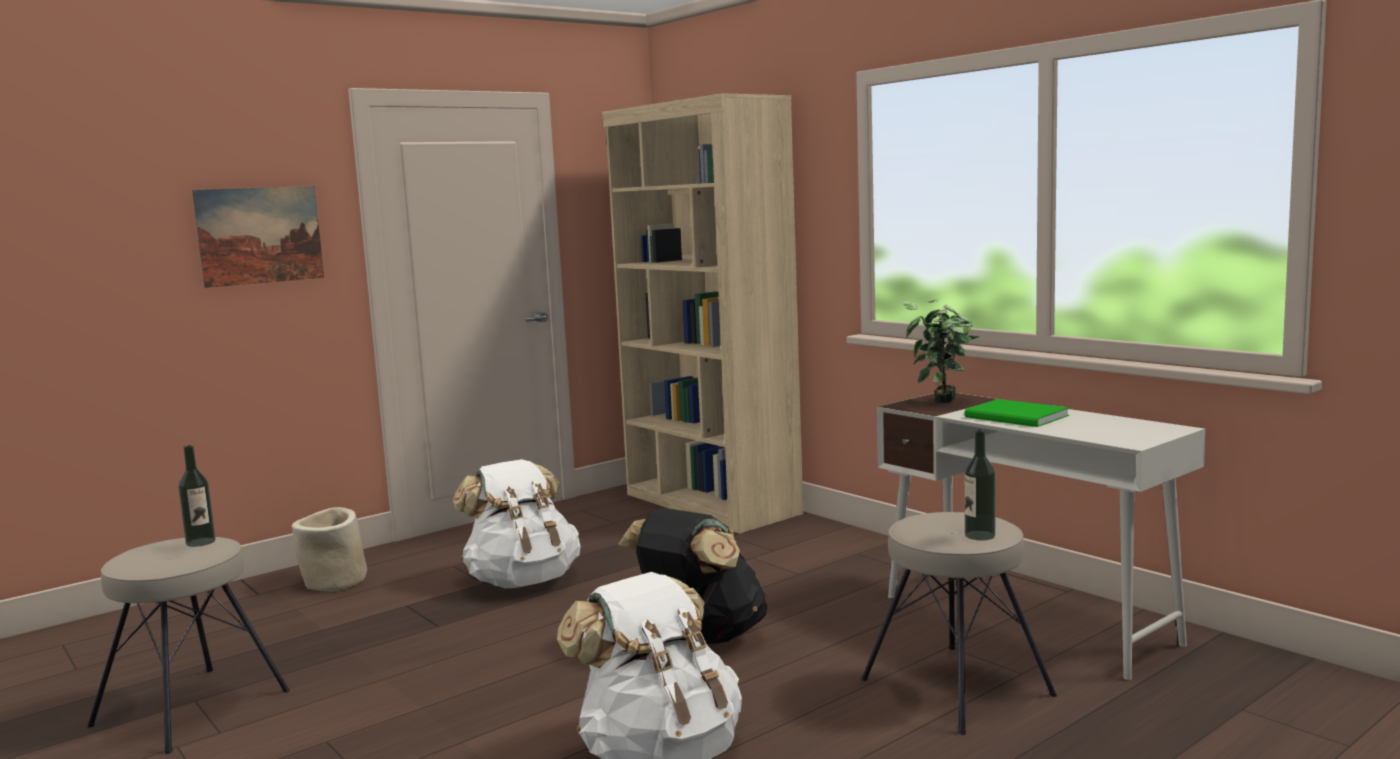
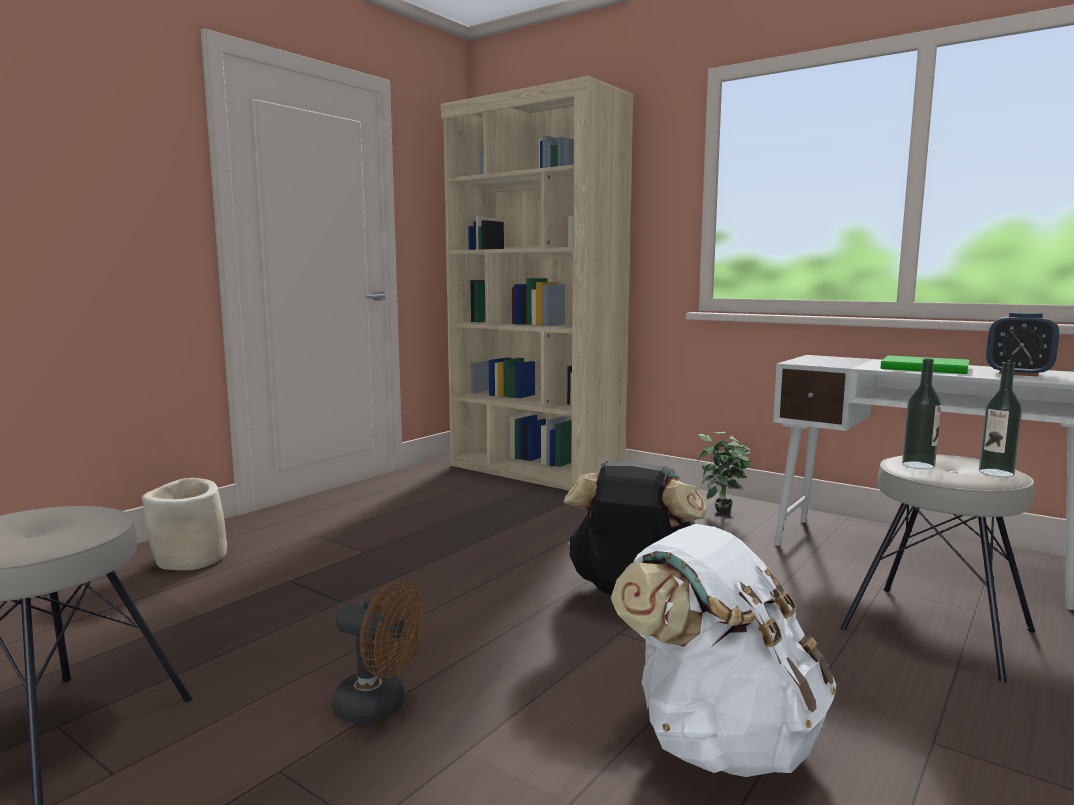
camera: 15 degrees left, 0 degrees up
bottle [178,445,216,547] -> bottle moved to [902,358,941,469]
picture [192,186,324,288] -> none
white backpack [452,459,580,588] -> none
potted plant [902,299,979,402] -> potted plant moved to [697,432,751,513]
none -> brown fan [332,581,426,724]
none -> alarm clock [986,312,1059,377]

